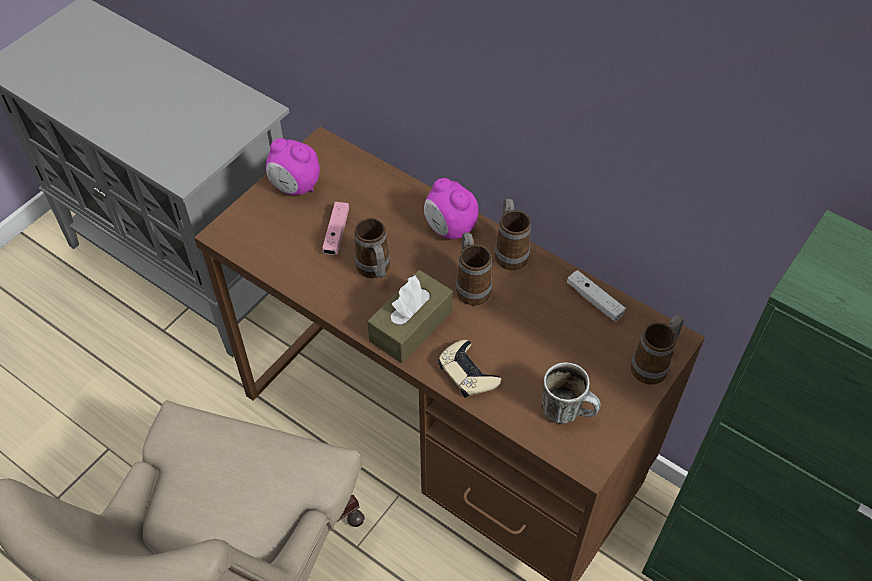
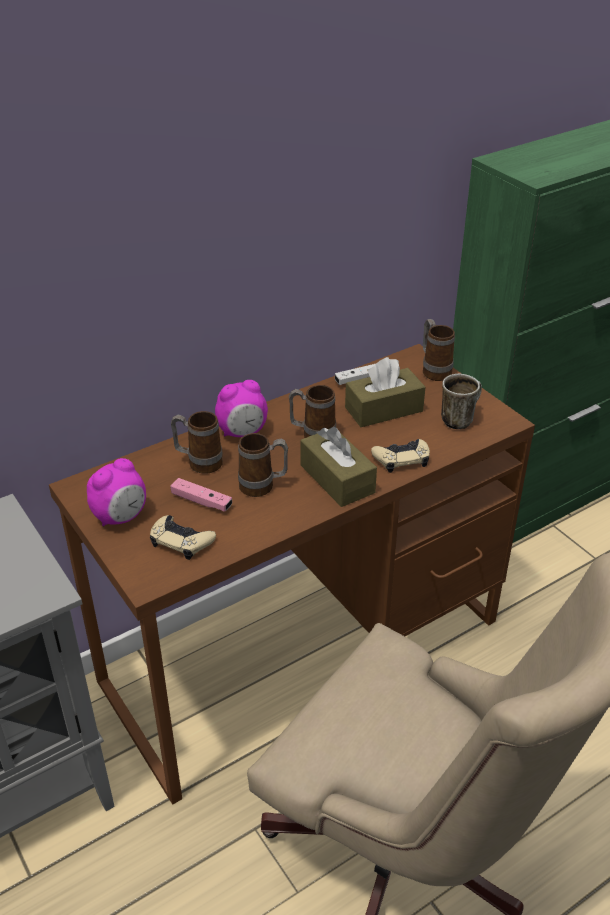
camera: 70 degrees left, 15 degrees down
mug [495,198,531,270] -> mug moved to [171,411,223,474]
none -> beige game controller [150,515,216,560]
none -> brown tissue box [345,357,425,427]

